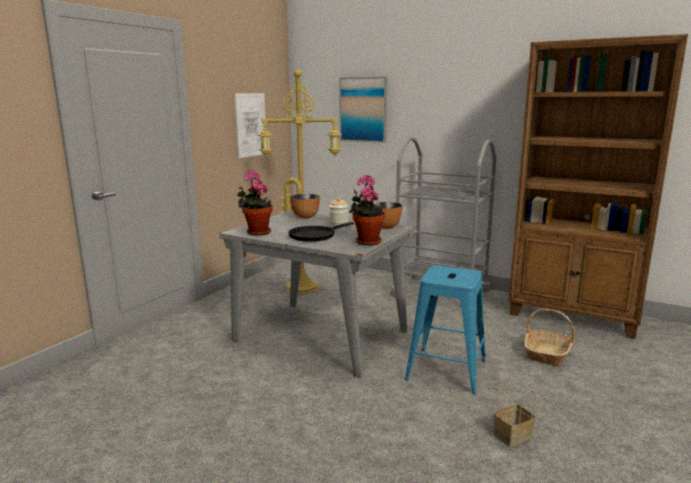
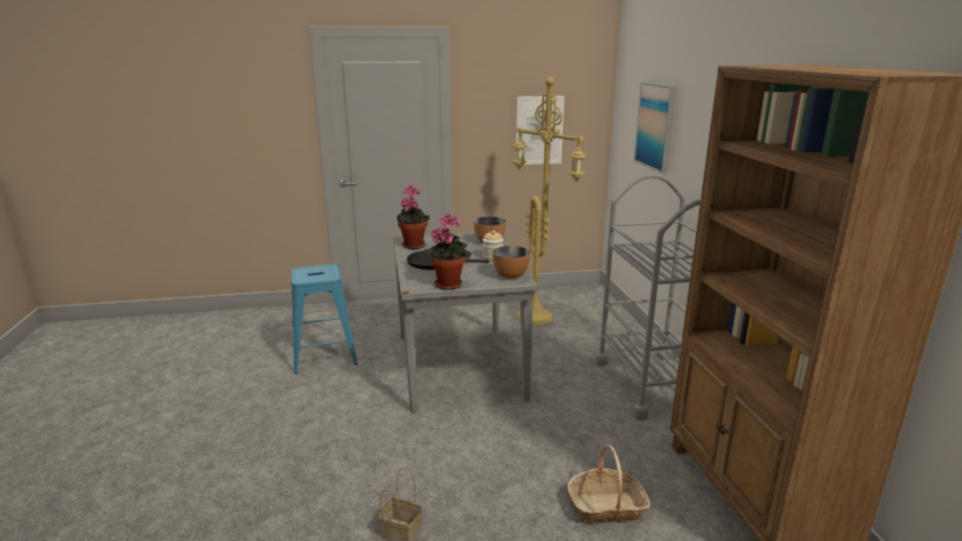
camera: 50 degrees right, 5 degrees up
blue stool [405,266,486,394] -> blue stool moved to [291,264,358,374]

